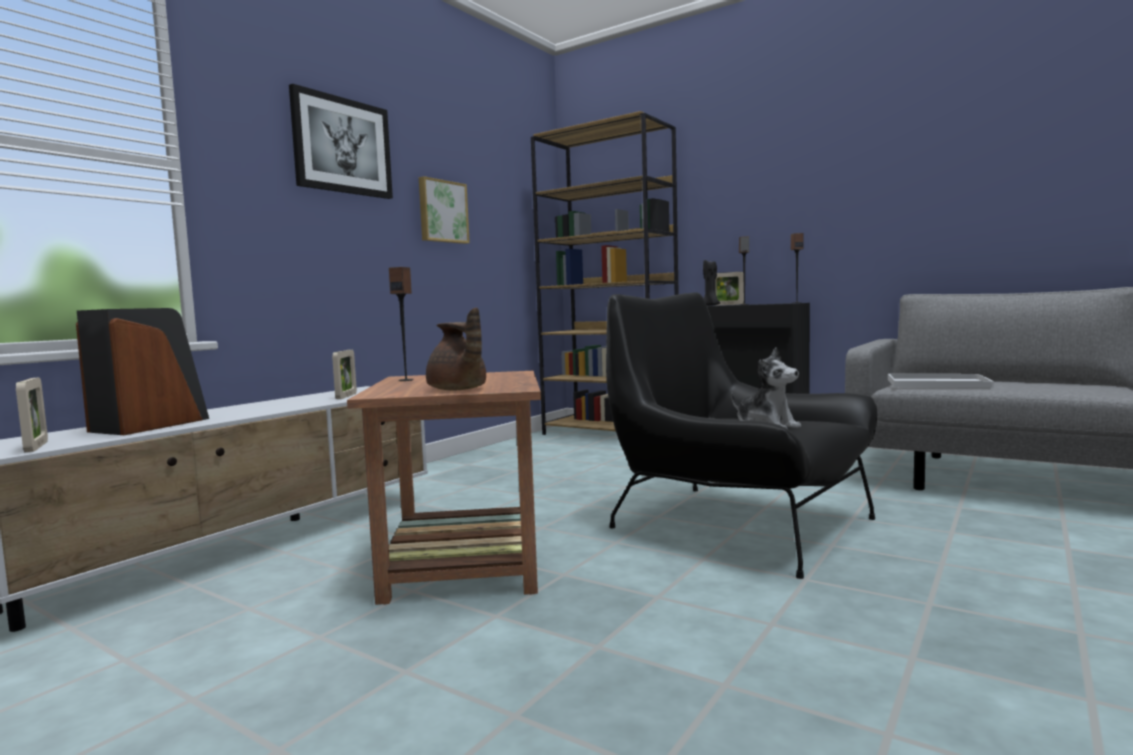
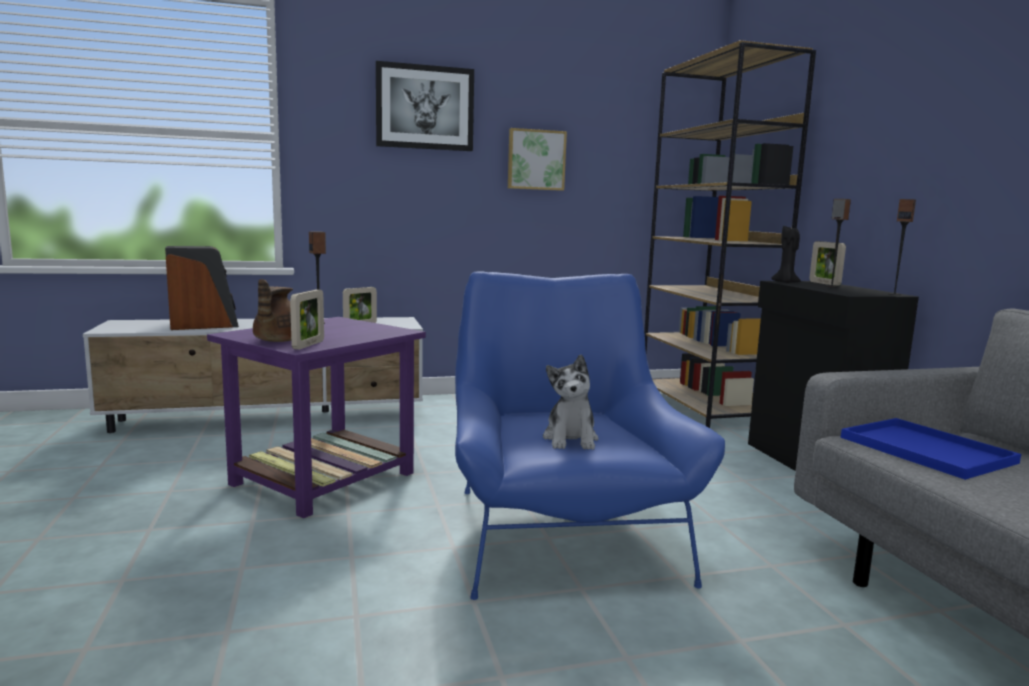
camera: 40 degrees right, 5 degrees up
picture frame [16,378,48,452] -> picture frame moved to [290,290,324,350]
brown side table [347,371,541,605] -> purple side table [207,317,426,518]
black armchair [606,292,877,579] -> blue armchair [455,271,725,600]
white tray [888,374,994,388] -> blue tray [841,418,1021,480]

